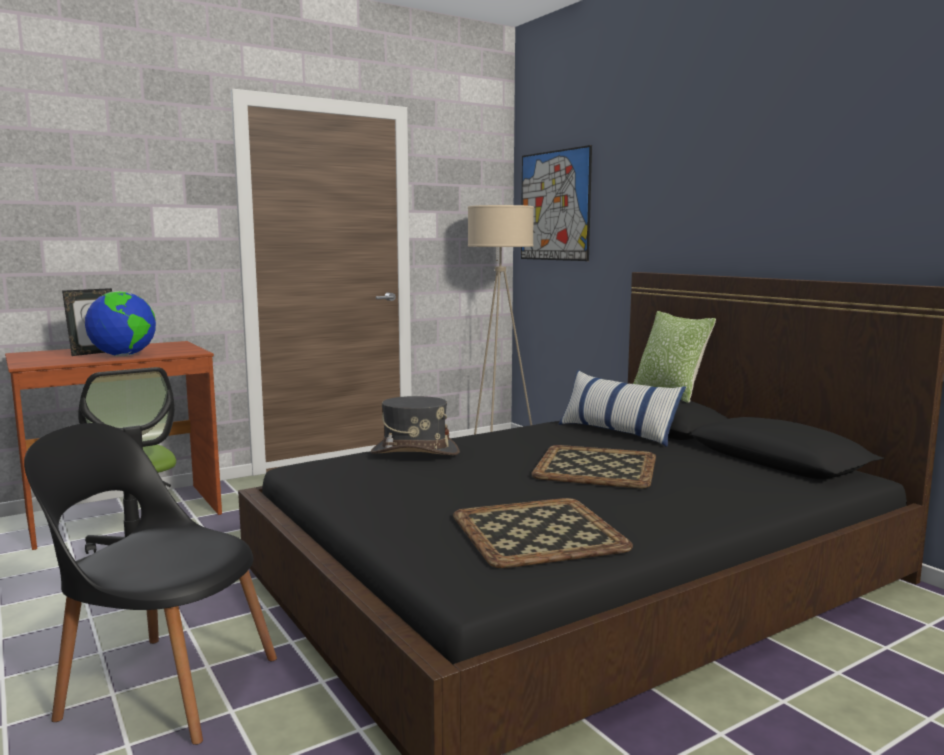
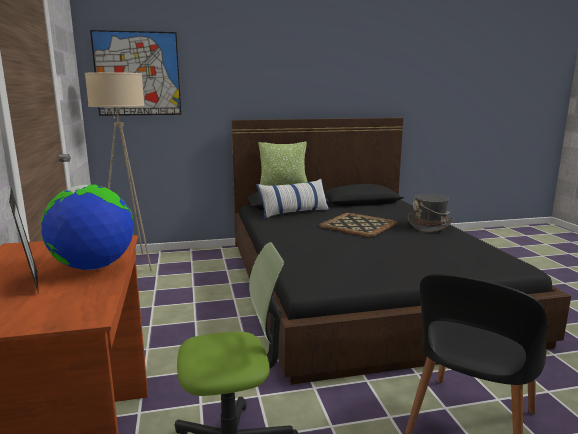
camera: 70 degrees left, 5 degrees up
grey hat [371,396,460,455] -> grey hat moved to [408,194,454,233]
tray [453,498,633,568] -> none

